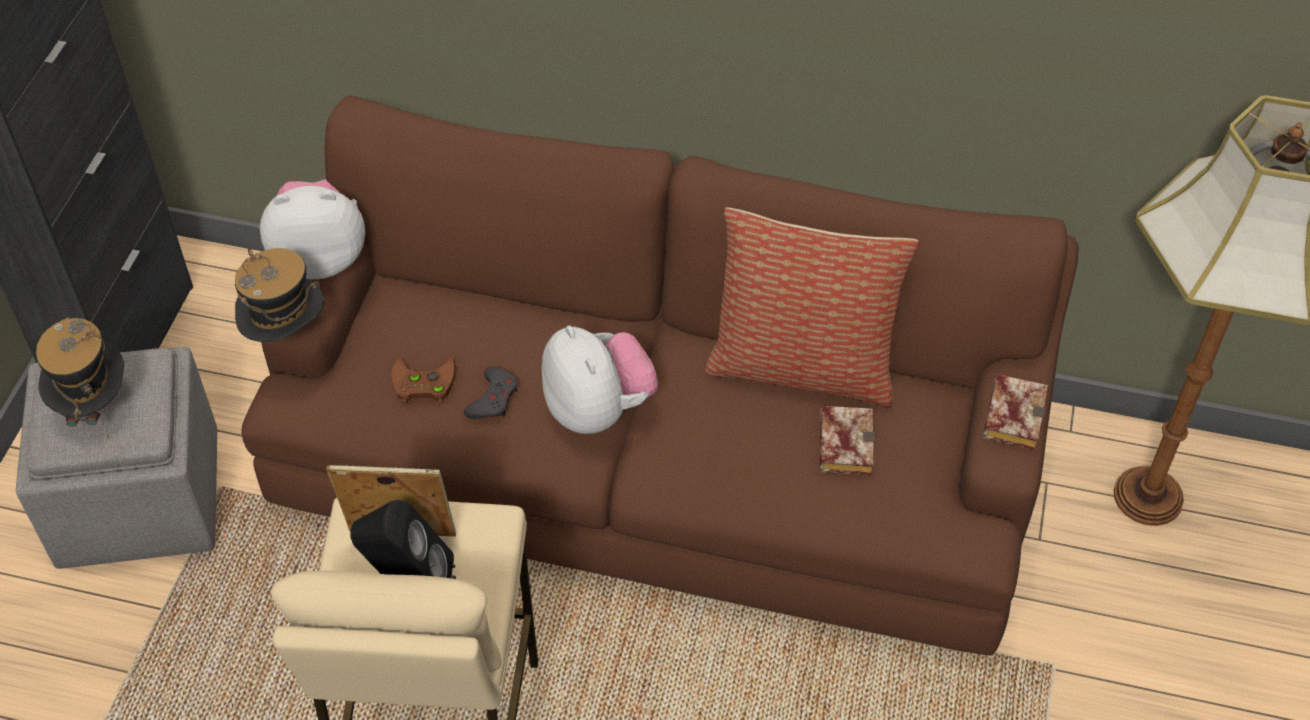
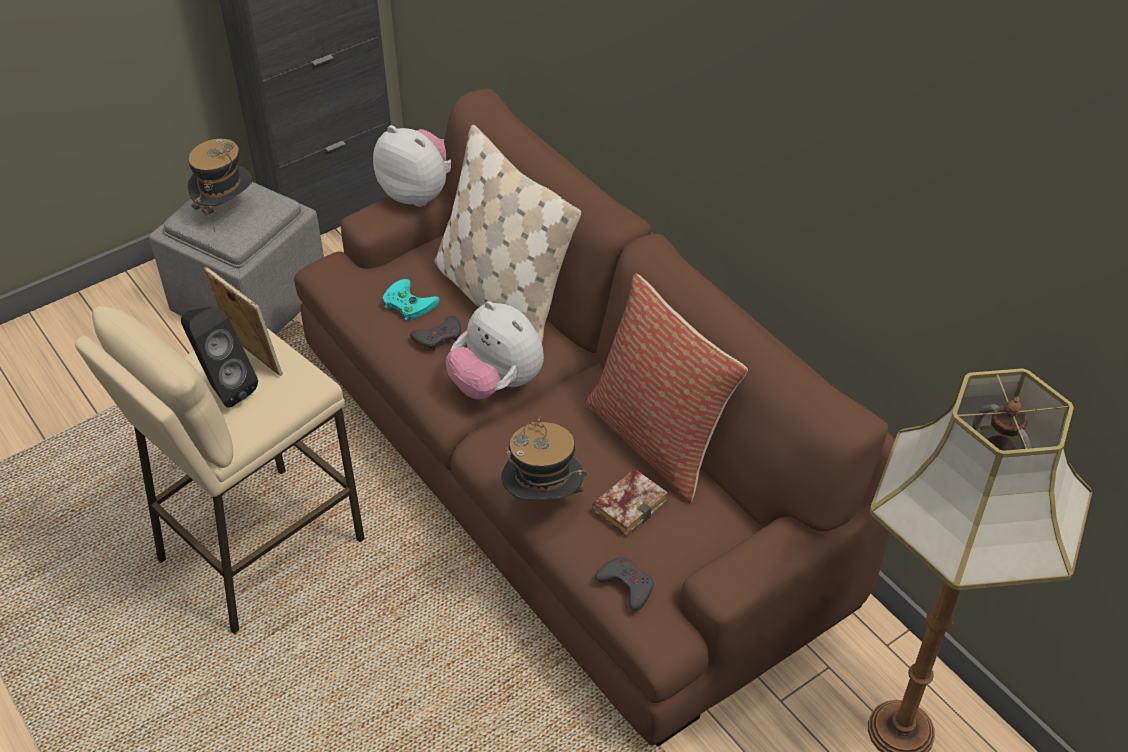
camera: 40 degrees right, 5 degrees down
hat [235,248,326,342] -> hat moved to [501,415,587,501]
brown game controller [392,357,456,403] -> turquoise game controller [383,279,440,321]
plush toy [542,326,658,434] -> plush toy turned 120 degrees clockwise [446,301,544,399]
book [983,374,1048,450] -> none
none -> beige pillow [434,125,581,342]
none -> grey game controller [595,557,654,611]

